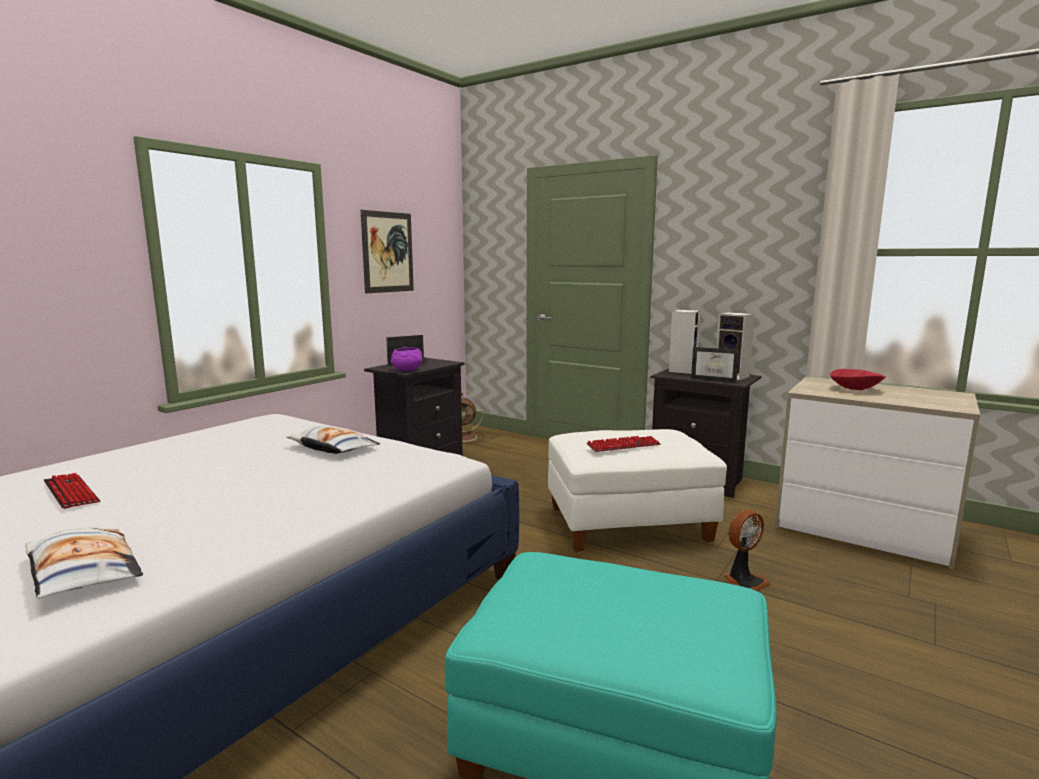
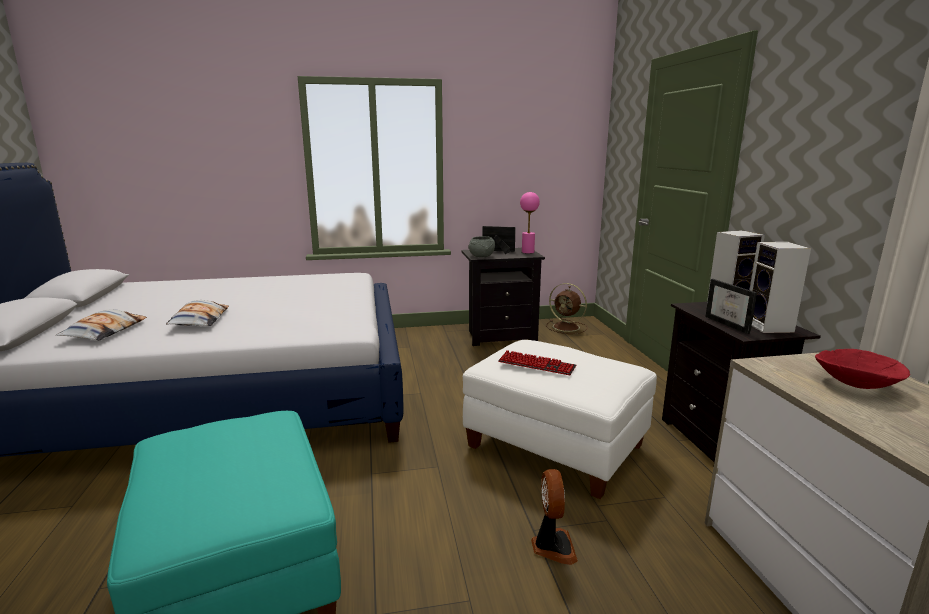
camera: 45 degrees right, 5 degrees up
keyboard [44,473,100,509] -> none
pillow [286,426,380,454] -> pillow moved to [166,300,229,326]
picture [361,210,414,293] -> none
purple bowl [391,347,422,372] -> grey bowl [468,236,495,257]
fan [724,510,771,591] -> fan turned 105 degrees counterclockwise [531,469,578,565]
none -> pink table lamp [520,192,540,254]

